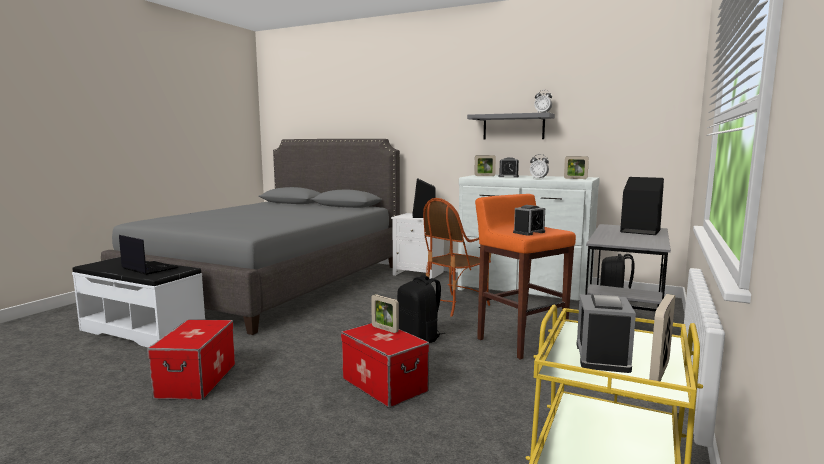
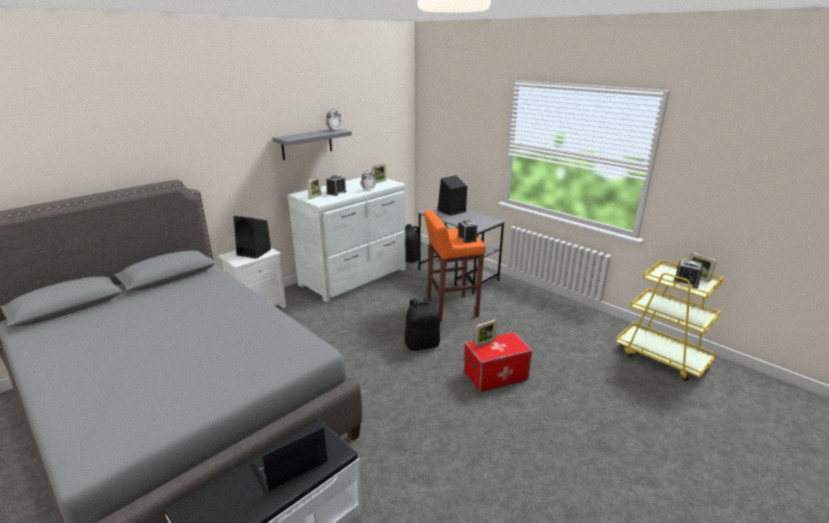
camera: 70 degrees left, 15 degrees up
storage box [147,319,235,400] -> none
armchair [423,198,491,317] -> none

